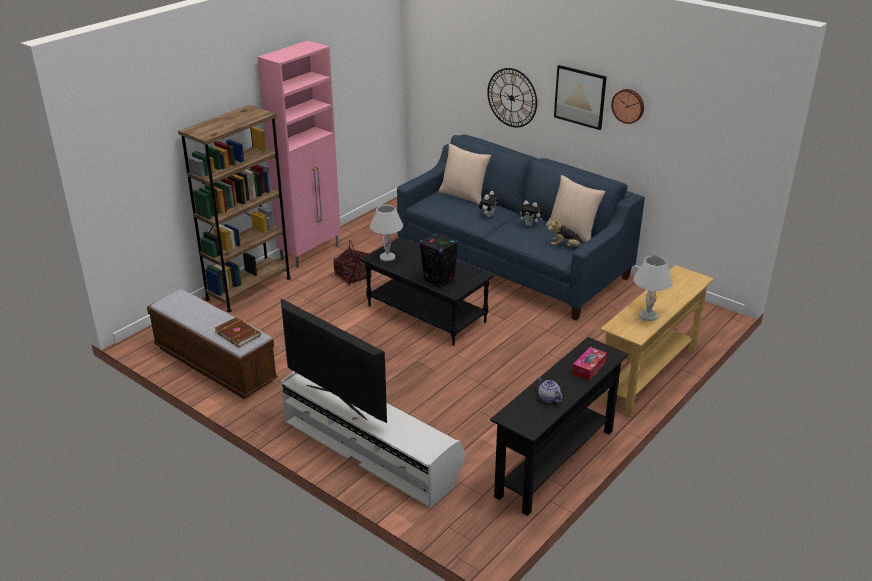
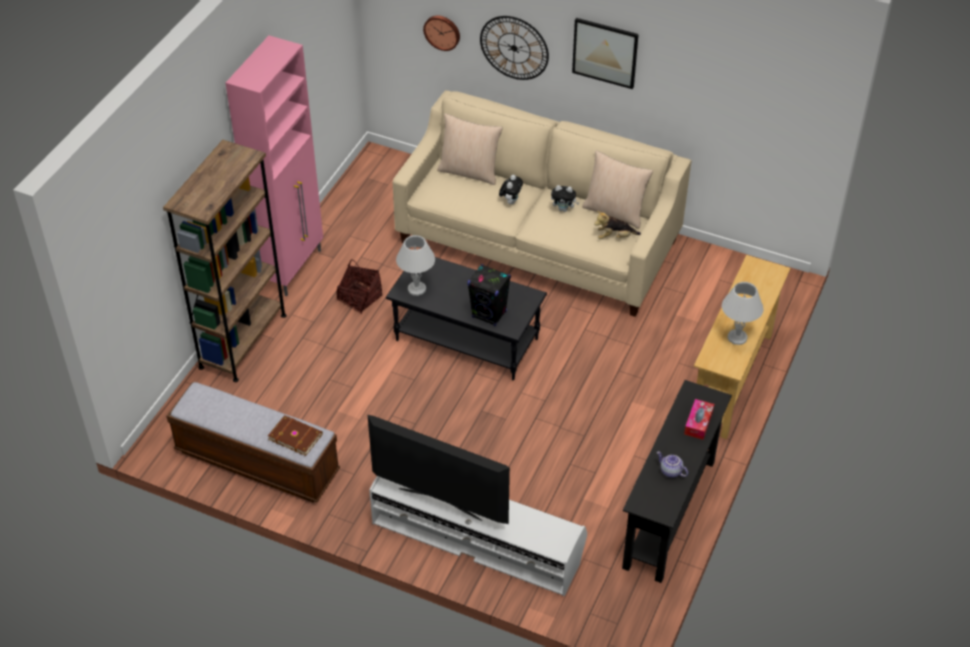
camera: 15 degrees left, 15 degrees up
blue sofa [397,134,645,320] -> beige sofa [393,90,692,317]
wall clock [611,89,644,124] -> wall clock moved to [423,16,460,51]

